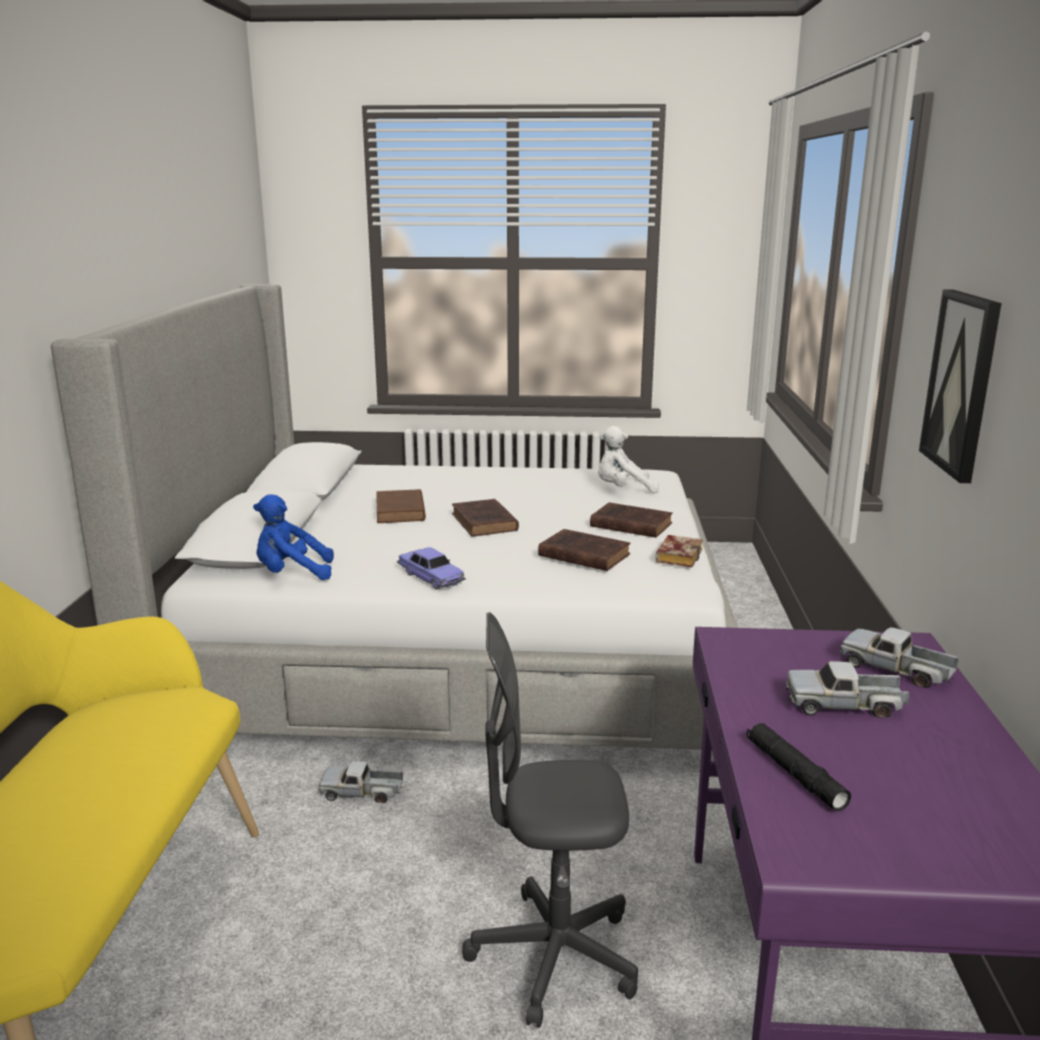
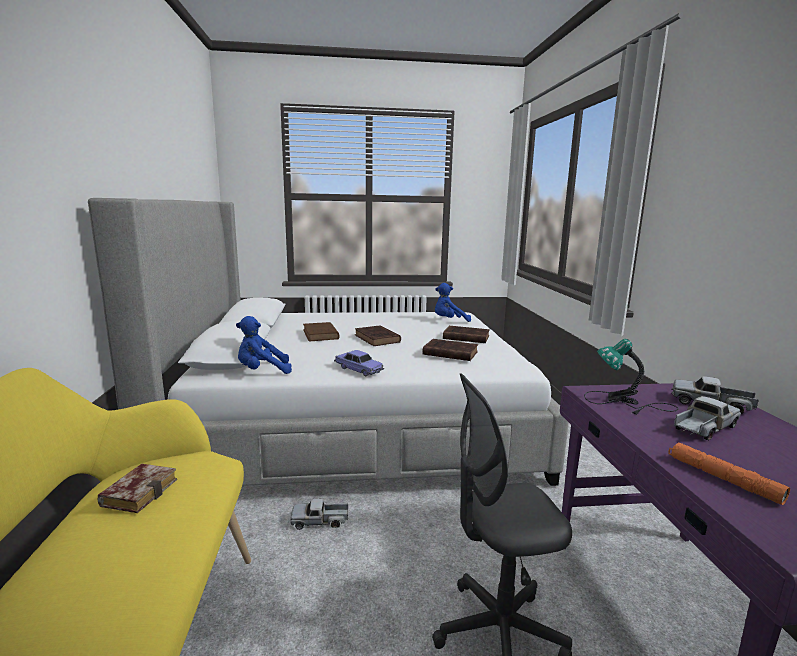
camera: 10 degrees left, 5 degrees down
white plush toy [598,426,659,493] -> blue plush toy [435,283,471,322]
book [655,535,703,567] -> book moved to [97,464,177,513]
black flashlight [746,723,851,811] -> orange flashlight [668,443,790,505]
toy truck [786,661,910,718] -> toy truck turned 150 degrees clockwise [674,396,741,440]
picture [919,289,1002,483] -> none
none -> table lamp [584,339,679,415]

